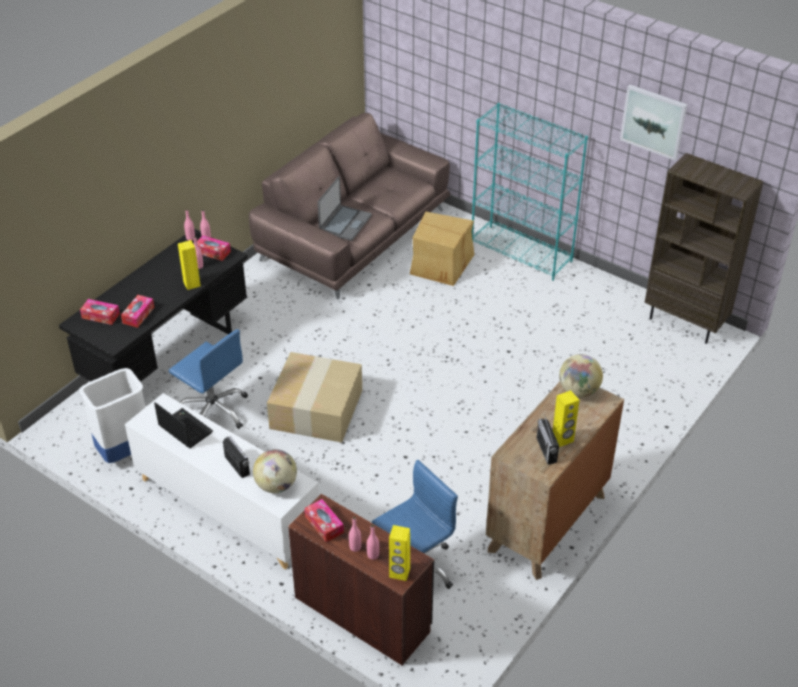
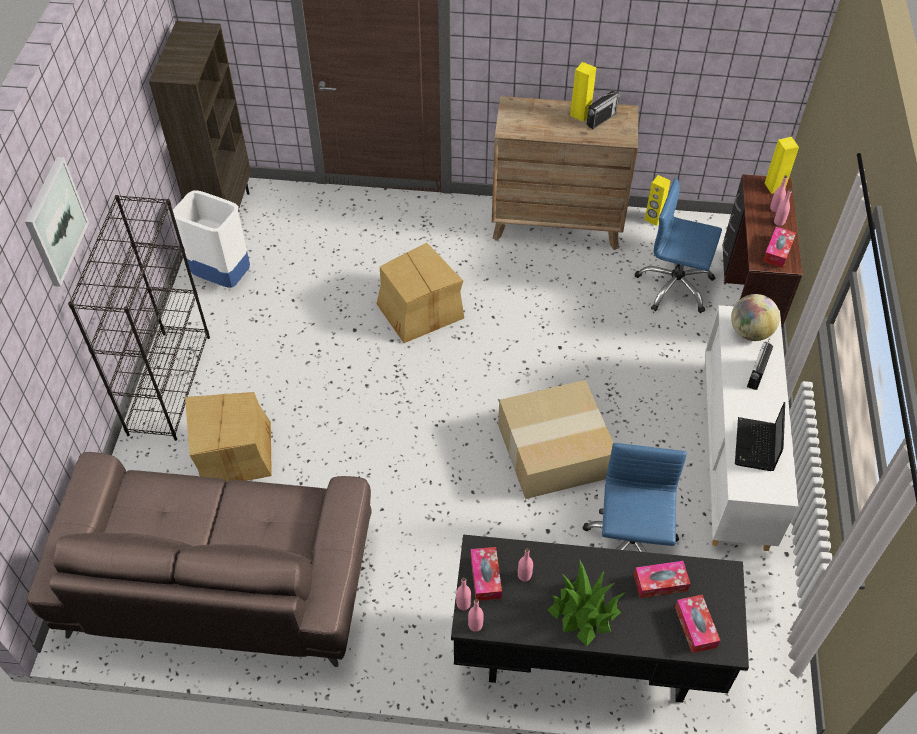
camera: 120 degrees left, 10 degrees up
white trash can [79,368,145,463] -> white trash can moved to [173,191,250,288]
yellow speaker [178,240,201,290] -> yellow speaker moved to [645,175,671,226]
laptop [318,177,372,241] -> none
turquoise bookcase [472,103,588,281] -> black bookcase [68,195,210,441]
globe [559,354,603,397] -> none
picture [620,85,687,160] -> picture moved to [25,157,89,287]
none -> cardboard box [377,243,464,343]
none -> potted plant [547,560,624,646]

